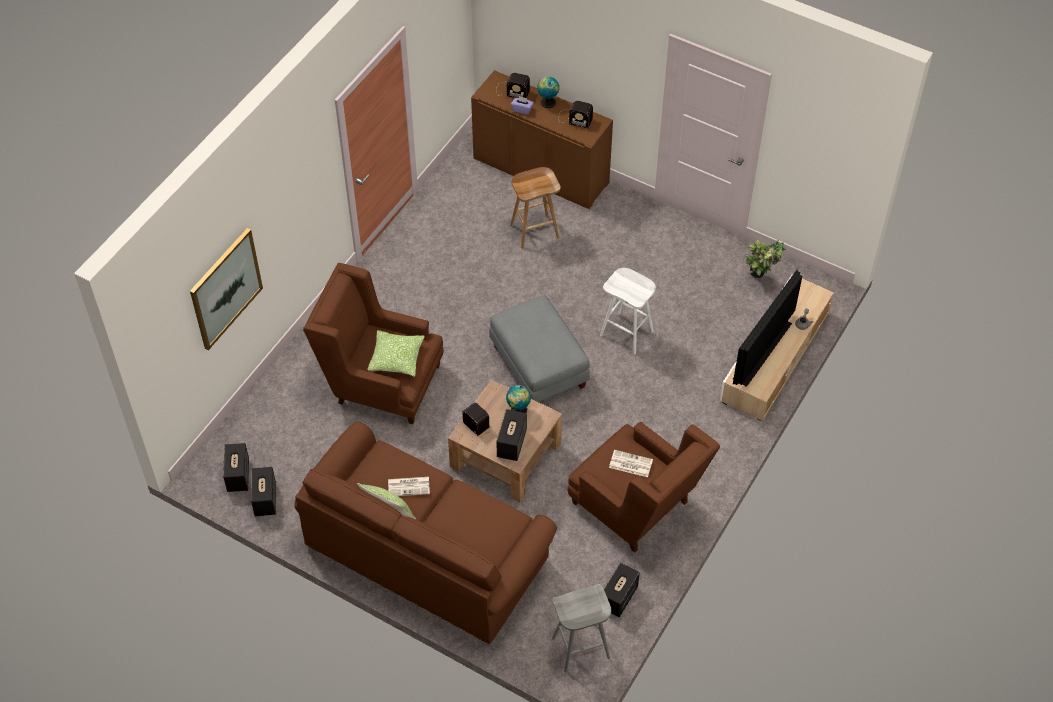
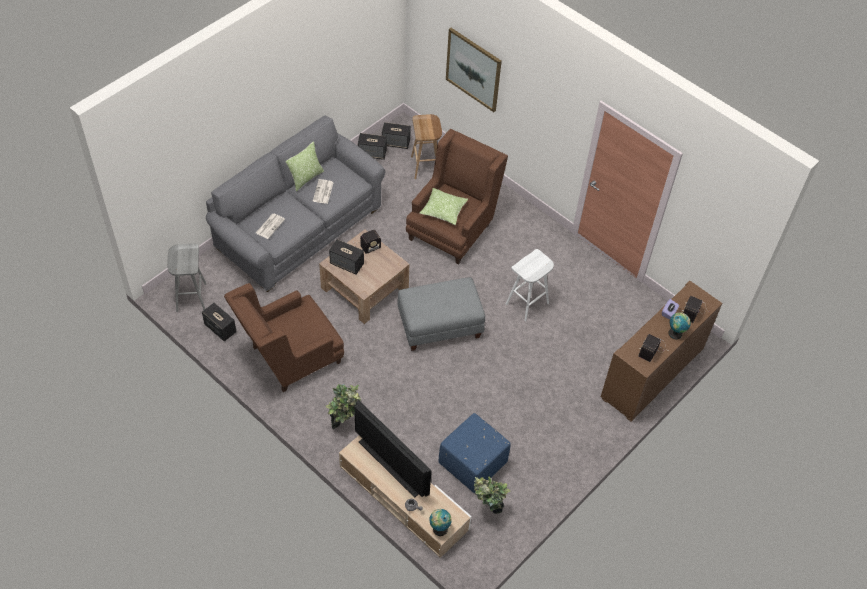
camera: 100 degrees right, 0 degrees up
brown sofa [294,421,557,644] -> grey sofa [206,115,385,292]
globe [506,385,531,413] -> globe moved to [429,509,452,536]
brown stool [510,167,561,249] -> brown stool moved to [411,114,442,179]
white stool [600,268,656,355] -> white stool moved to [506,249,554,321]
newspaper [609,450,653,477] -> newspaper moved to [256,213,285,239]
none -> potted plant [326,384,361,429]
none -> blue ottoman [438,413,511,493]

